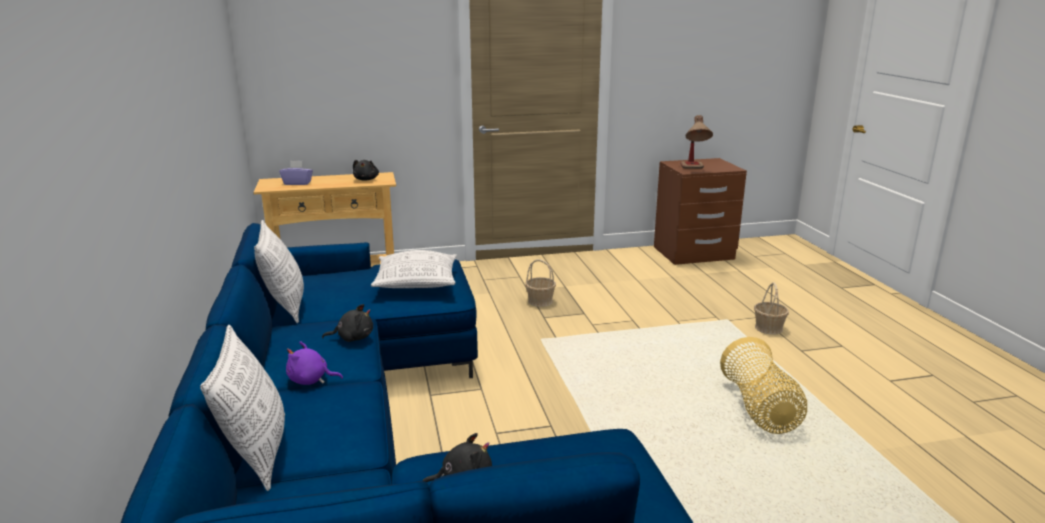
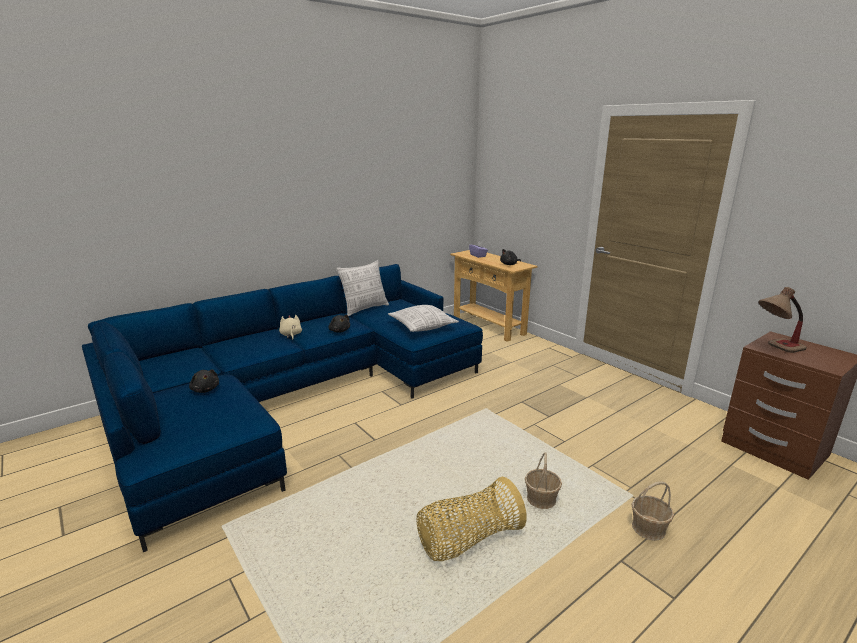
camera: 65 degrees right, 0 degrees up
pillow [200,325,285,491] -> none
purple plush toy [286,341,343,385] -> beige plush toy [279,315,302,340]
basket [525,259,556,307] -> basket moved to [525,452,562,509]

